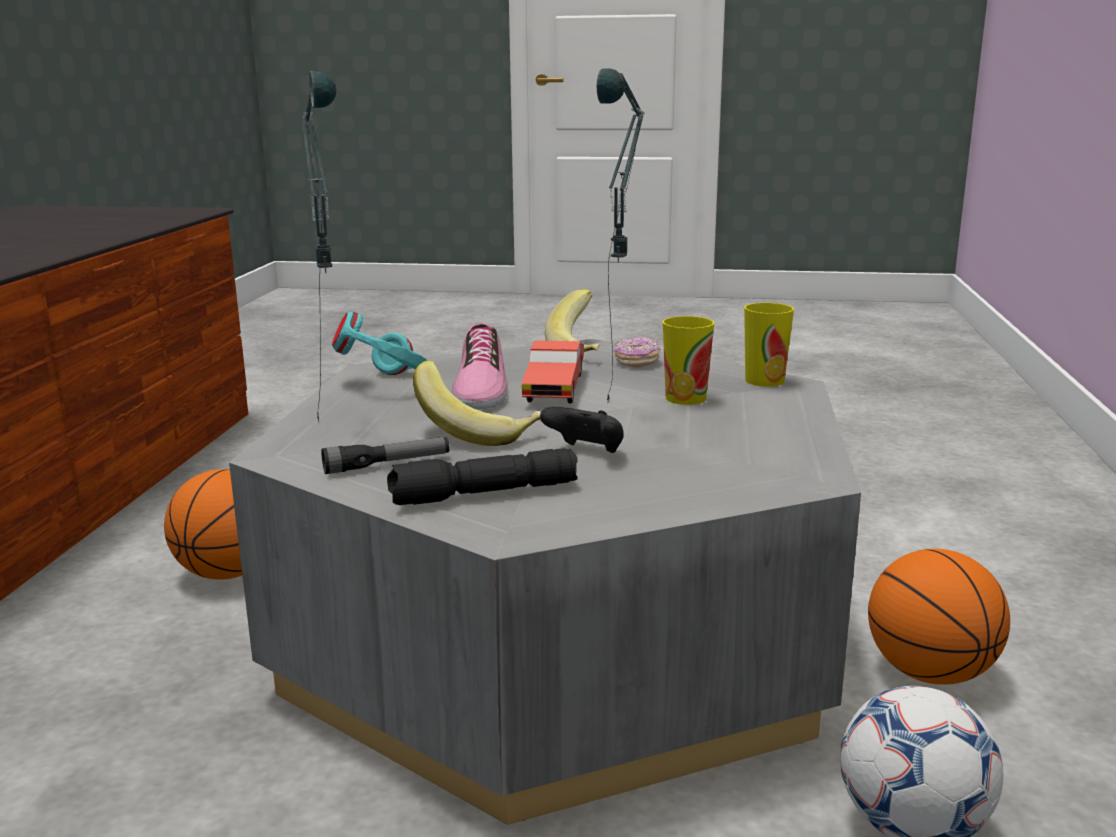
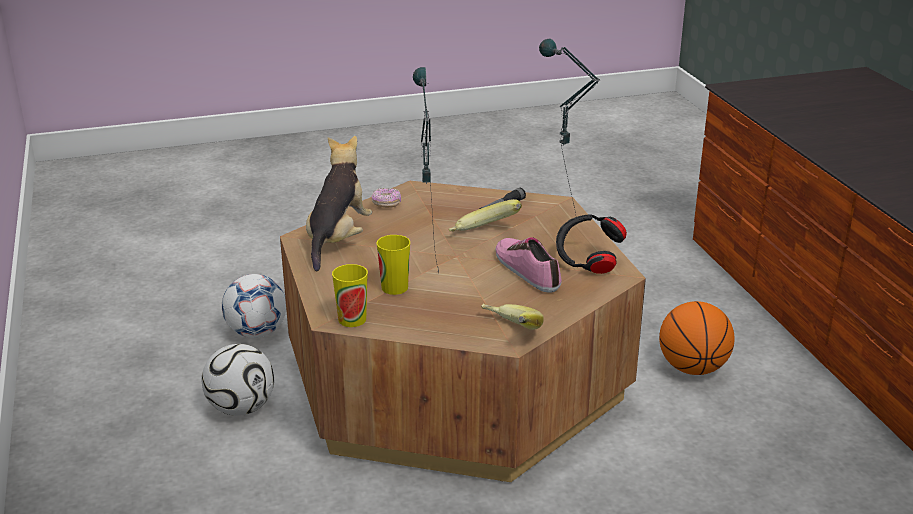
camera: 155 degrees right, 10 degrees up
grey coffee table [229,339,861,825] -> brown coffee table [280,181,646,482]
turquoise headphones [332,312,428,375] -> black headphones [556,214,627,274]
black flashlight [387,448,578,505] -> none
red toy car [522,340,584,403] -> none
black game controller [540,407,623,453] -> none
donut [614,337,660,367] -> donut moved to [372,188,401,208]
basketball [868,549,1010,685] -> football [202,344,274,416]
none -> plush toy [306,136,372,271]

